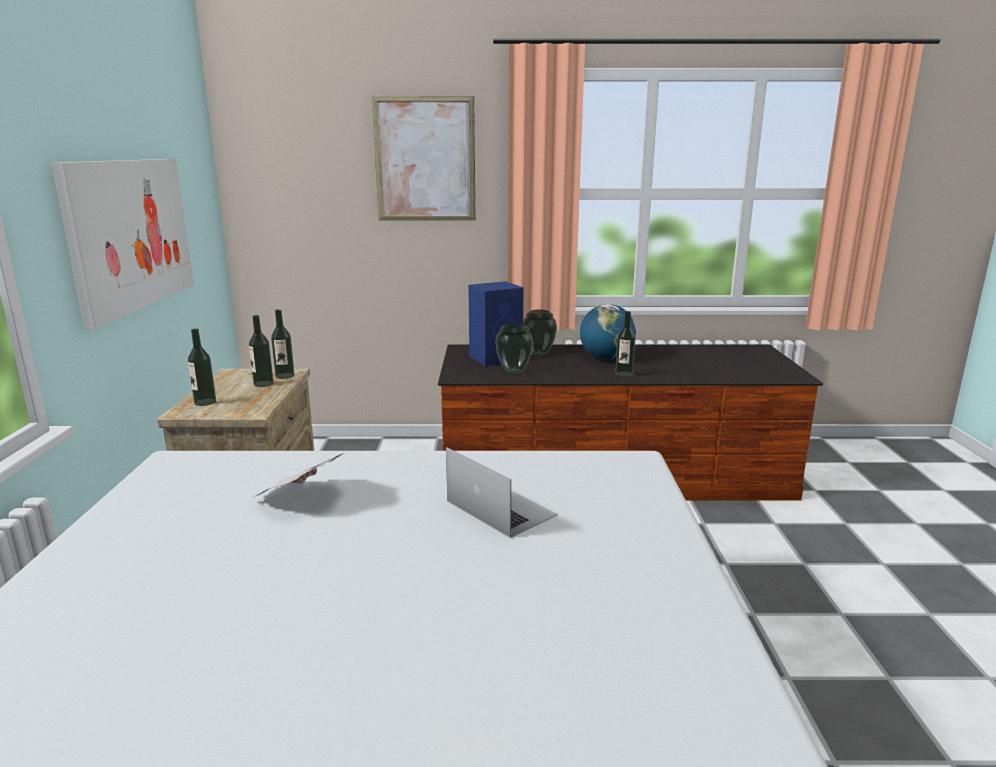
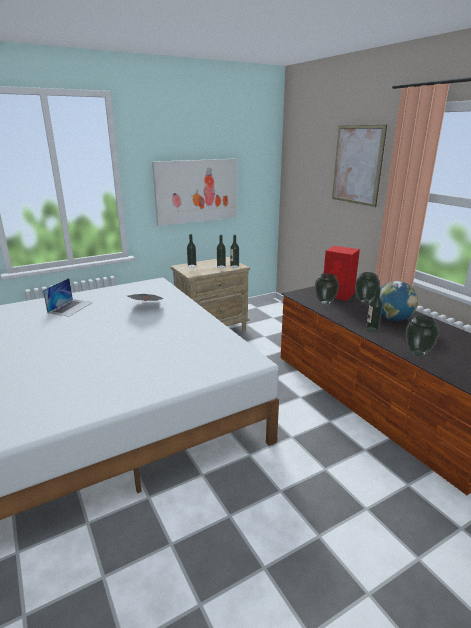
camera: 60 degrees right, 5 degrees up
laptop [446,447,558,538] -> laptop moved to [43,278,93,317]
blue speaker [468,281,523,366] -> red speaker [324,246,360,301]
none -> vase [406,316,439,356]

